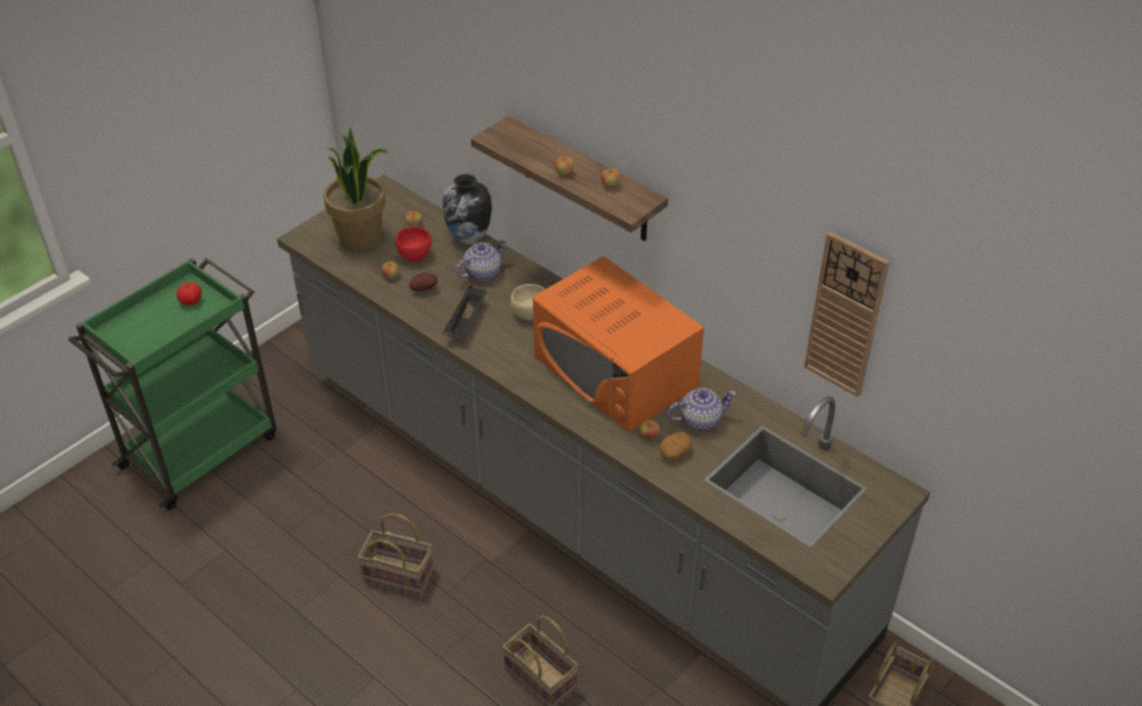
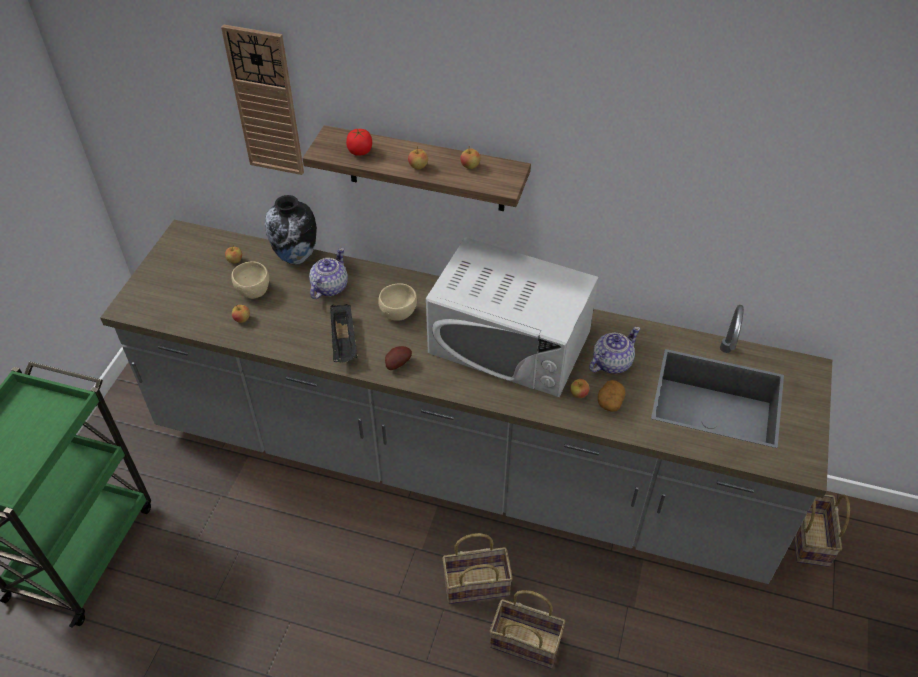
camera: 25 degrees left, 5 degrees up
tomato [177,282,202,305] -> tomato moved to [346,129,372,156]
potted plant [323,127,388,252] -> none
basket [358,513,433,594] -> basket moved to [442,533,513,604]
red bowl [396,226,431,262] -> beige bowl [231,262,269,299]
potato [410,272,438,291] -> potato moved to [385,346,412,370]
orange microwave [533,256,704,432] -> white microwave [426,237,599,397]
wall clock [804,232,890,397] -> wall clock moved to [221,24,304,175]

